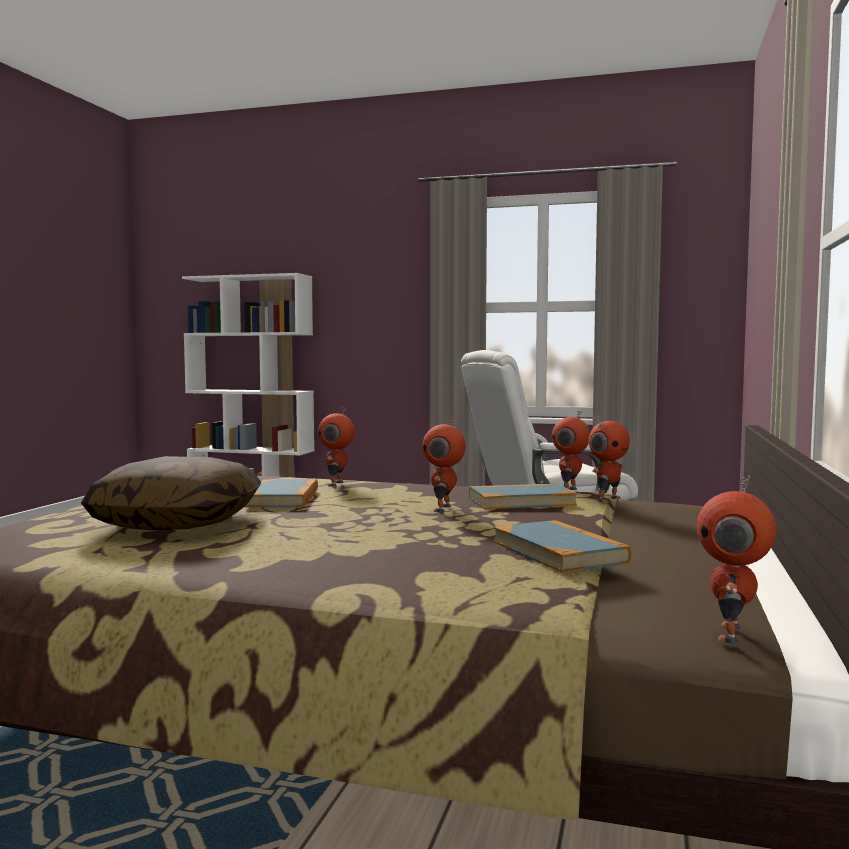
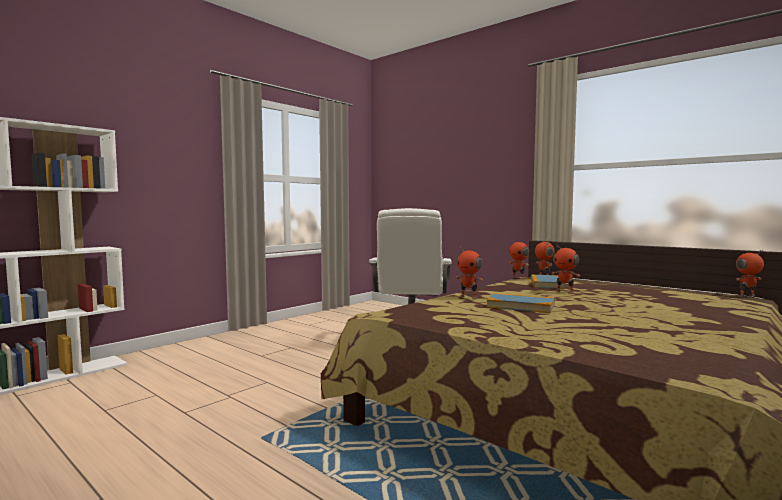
camera: 65 degrees left, 0 degrees up
pillow [81,456,261,530] -> none
book [494,520,631,573] -> none
toy robot [697,476,776,644] -> toy robot turned 120 degrees clockwise [736,249,764,297]

